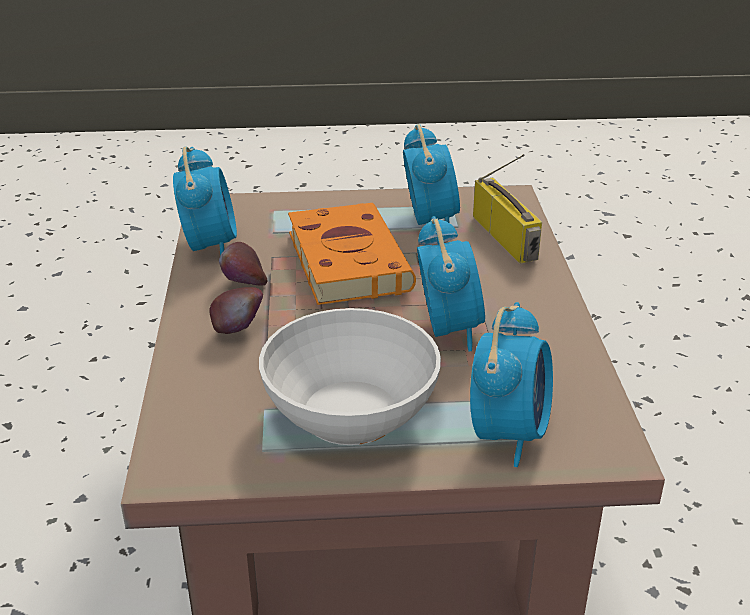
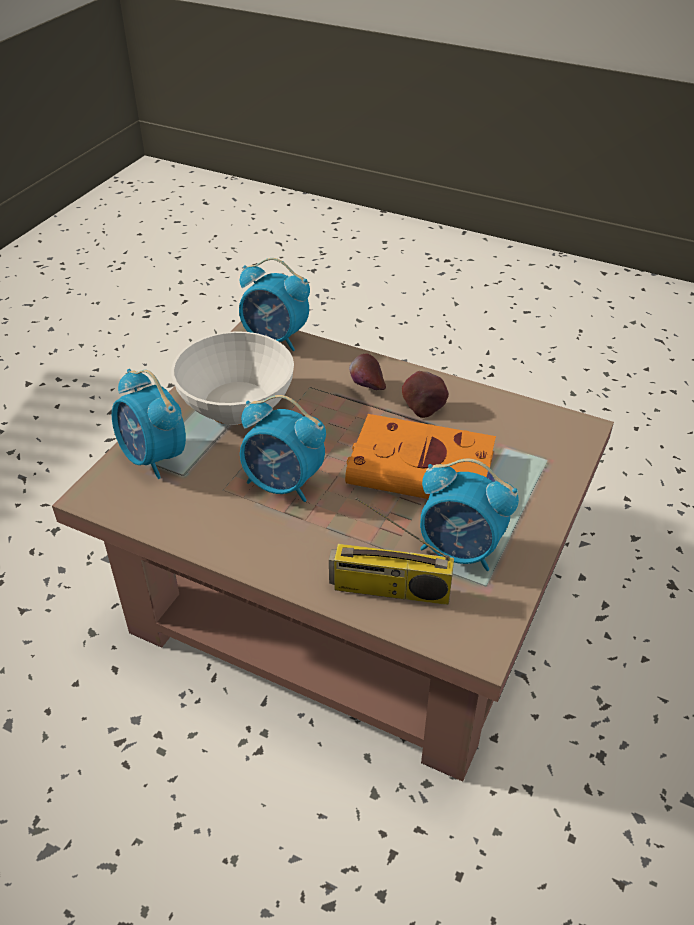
camera: 120 degrees right, 10 degrees up
alarm clock [173,146,237,256] -> alarm clock moved to [239,258,310,351]

